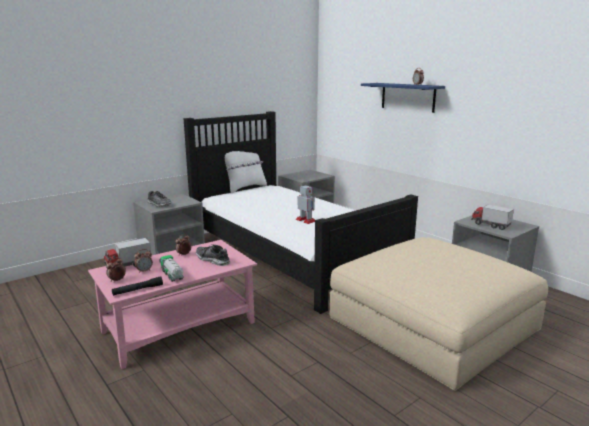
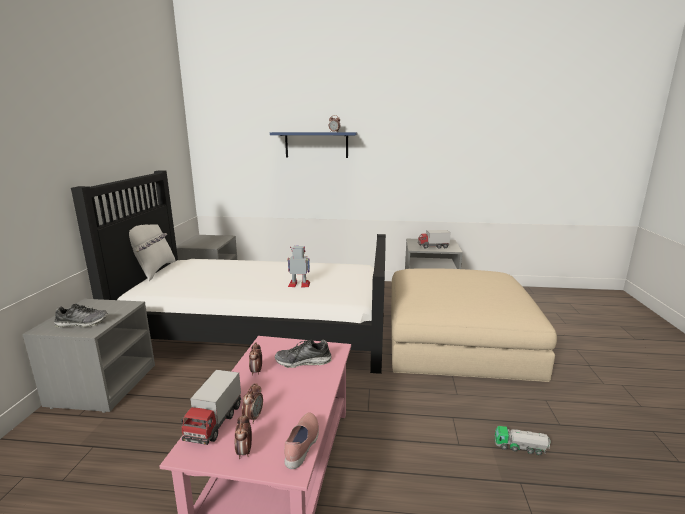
camera: 45 degrees left, 0 degrees up
black flashlight [112,276,163,296] -> pink shoe [284,413,319,469]
toy truck [159,255,184,282] -> toy truck moved to [495,426,551,455]

